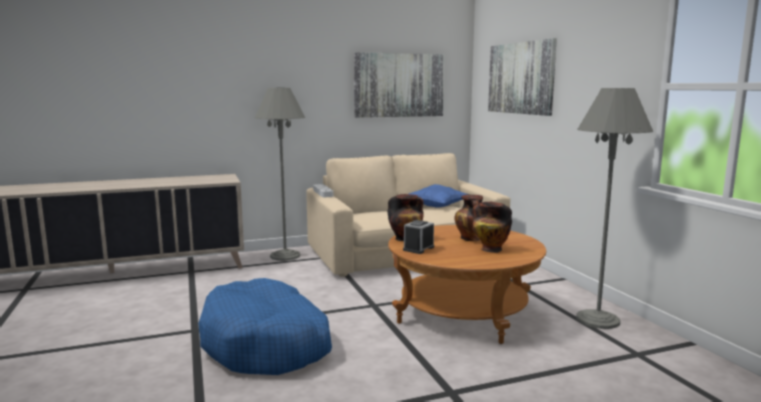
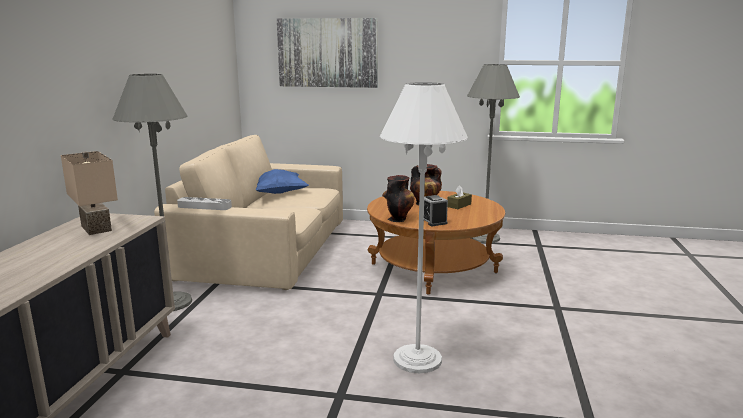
camera: 60 degrees left, 5 degrees up
blue dog bed [198,278,332,375] -> white floor lamp [380,82,468,373]
picture [354,52,444,118] -> none
vase [473,202,512,253] -> brown tissue box [447,185,472,209]
none -> beige table lamp [61,151,118,235]

